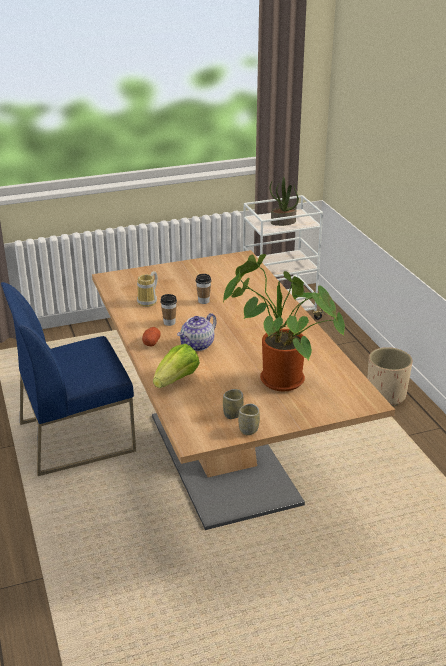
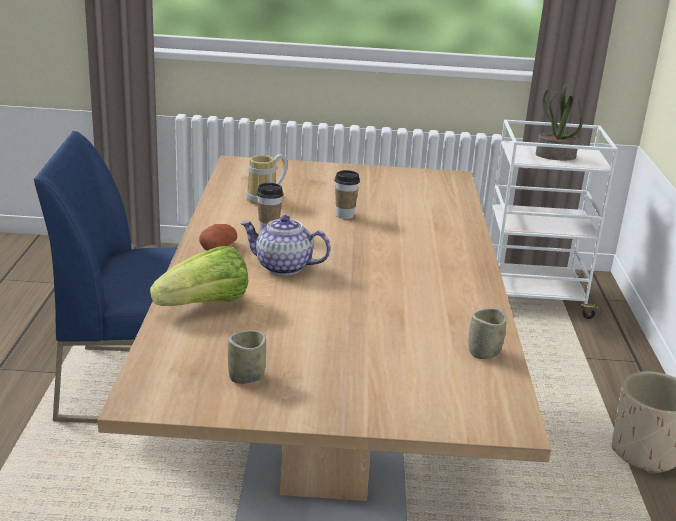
camera: 20 degrees right, 5 degrees down
teapot [177,313,217,351] -> teapot turned 45 degrees clockwise [241,215,331,275]
potted plant [223,254,345,392] -> none
cup [238,404,260,435] -> cup moved to [469,308,506,359]

